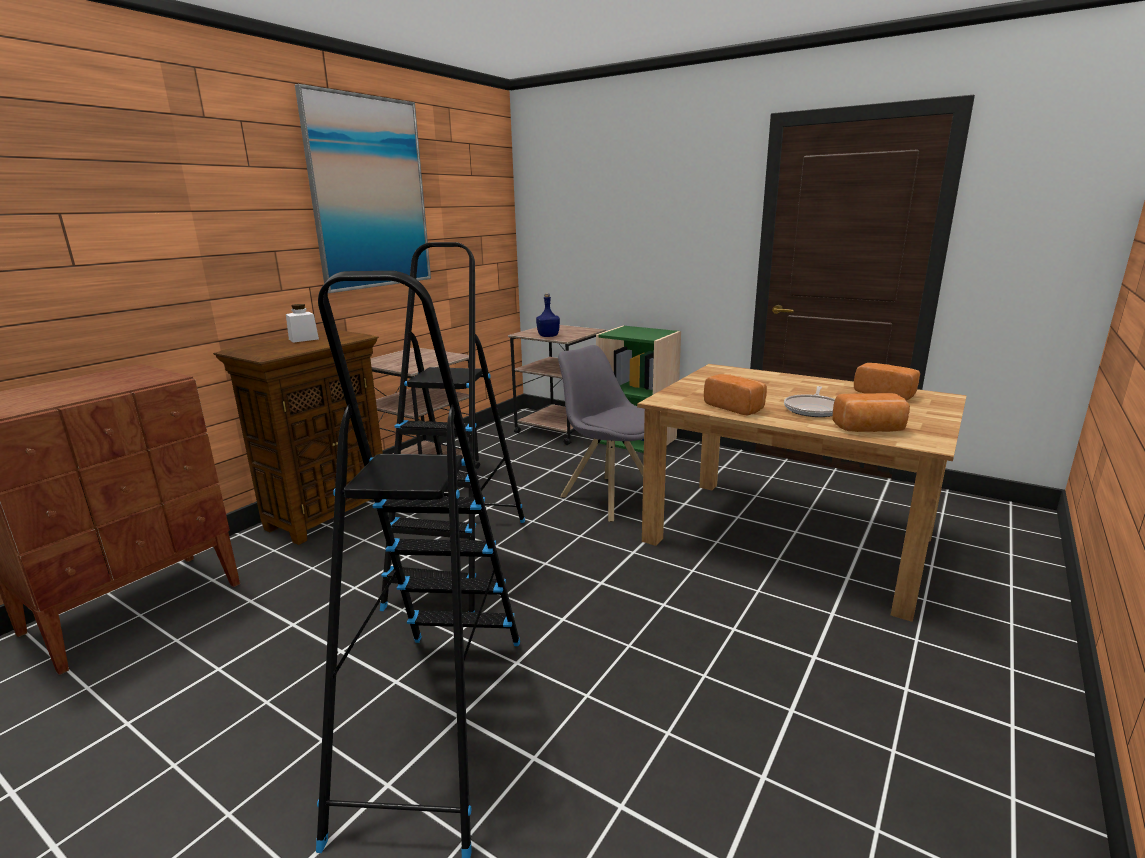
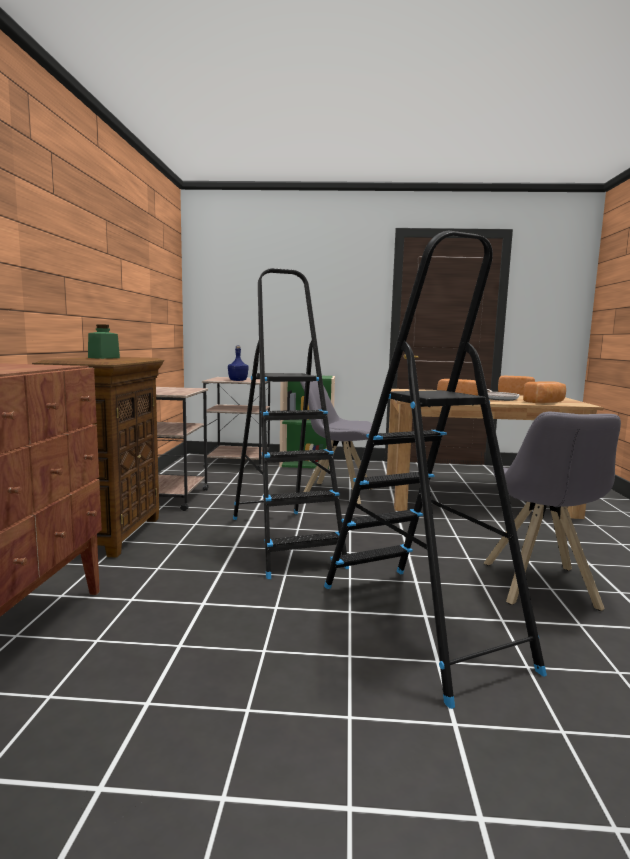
camera: 30 degrees left, 10 degrees down
white jar [286,304,319,343] -> green jar [88,324,120,359]
picture [295,84,431,293] -> none
none -> grey chair [484,412,621,611]

